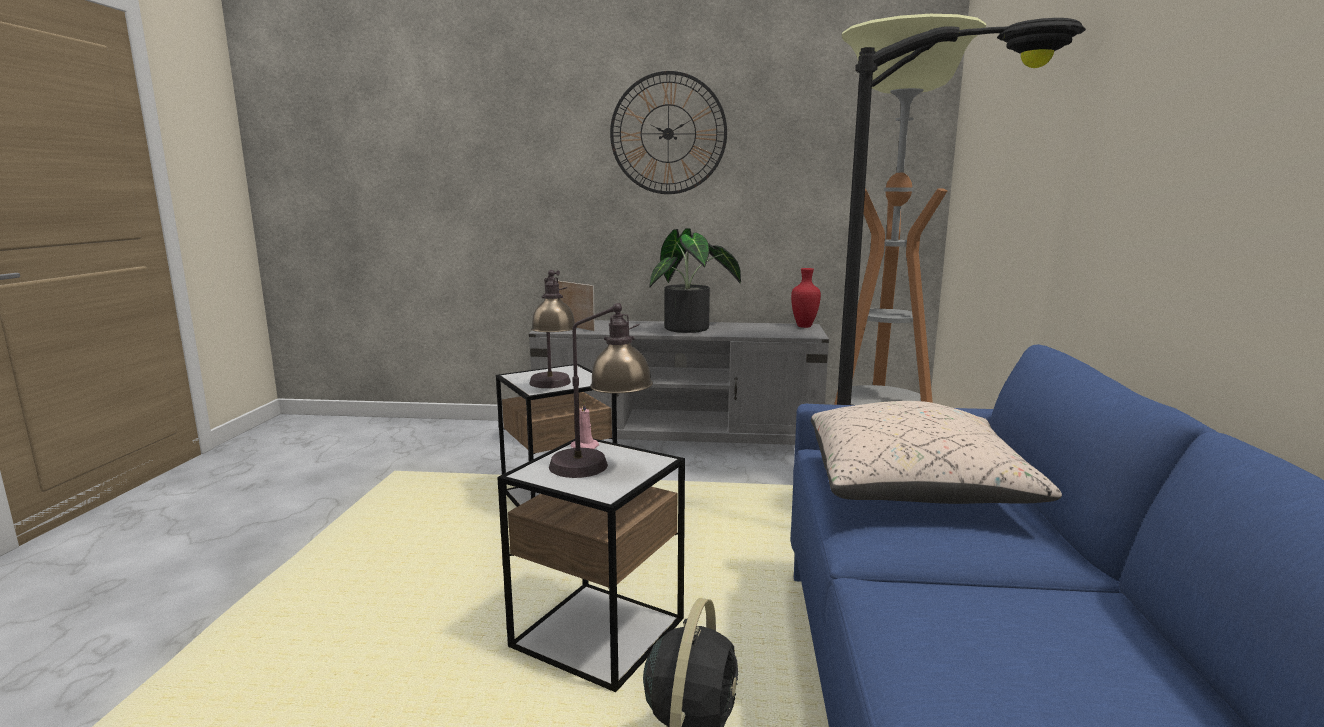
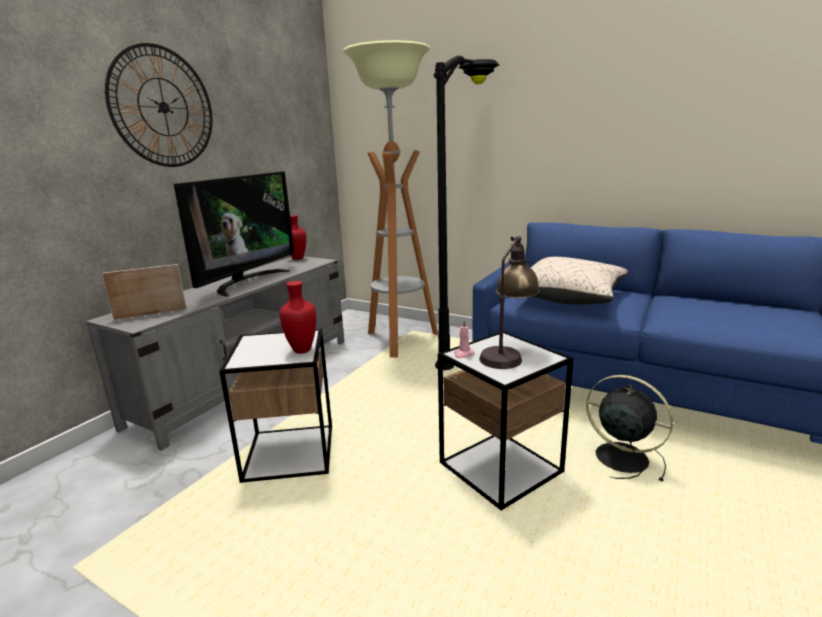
camera: 65 degrees left, 5 degrees up
table lamp [529,270,575,388] -> red vase [279,281,316,353]
potted plant [649,228,741,333] -> television [174,171,294,297]

